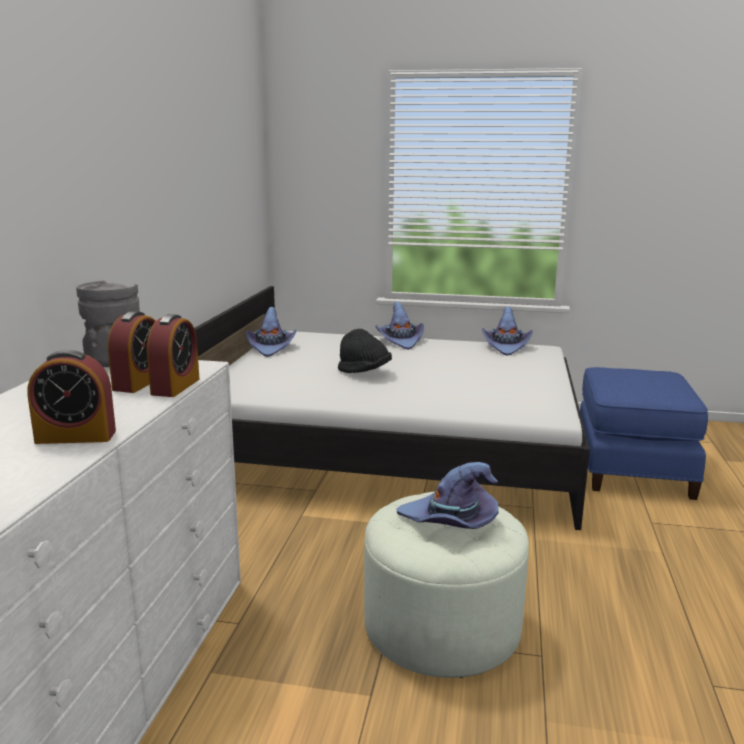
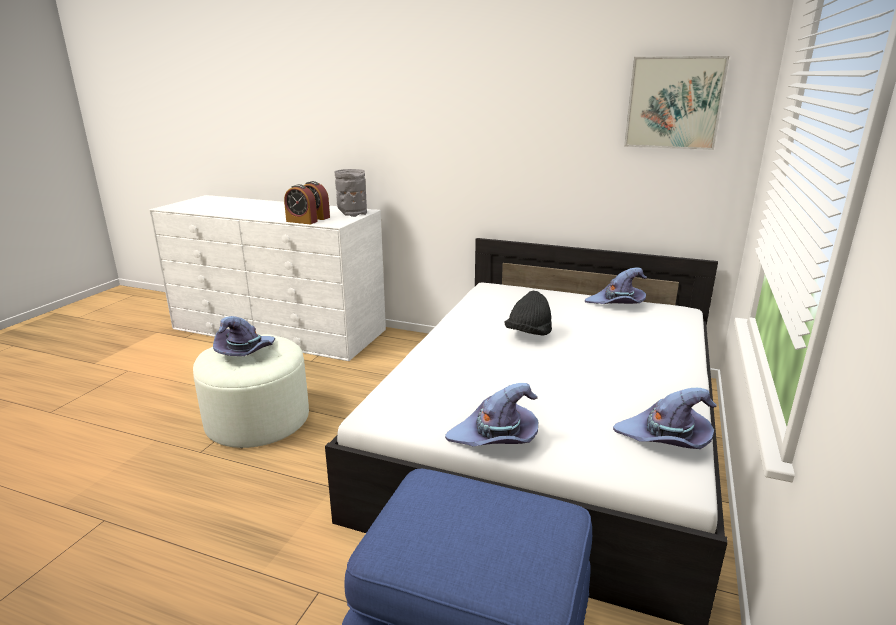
camera: 100 degrees right, 5 degrees up
alarm clock [28,350,116,444] -> none
purple hat [375,302,424,350] -> purple hat moved to [445,383,538,447]
none -> picture [624,56,729,150]

